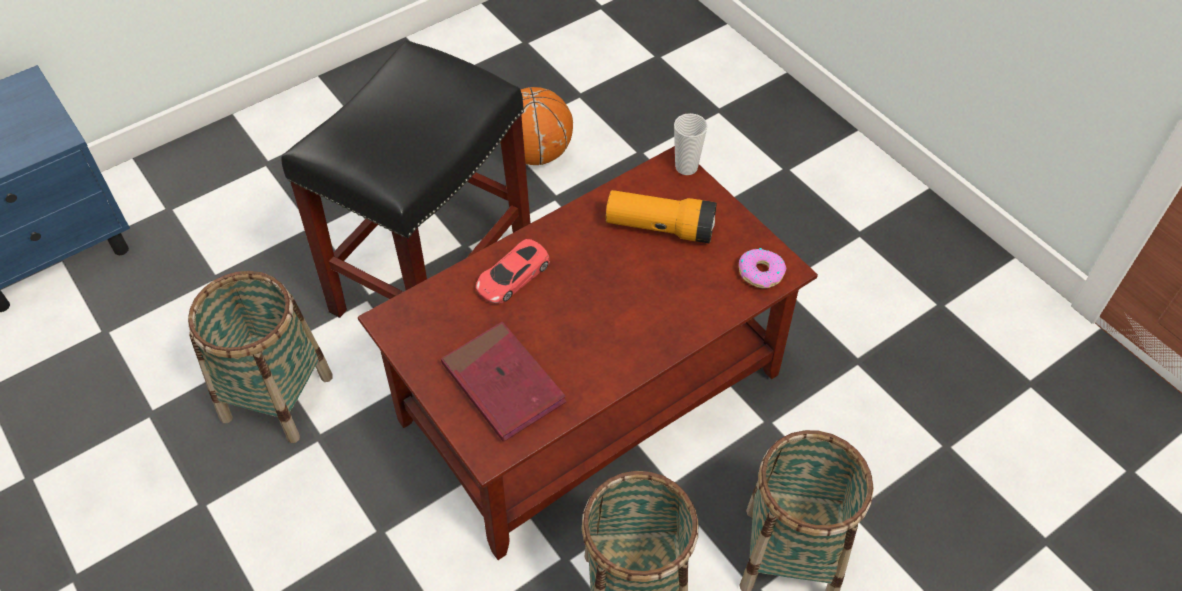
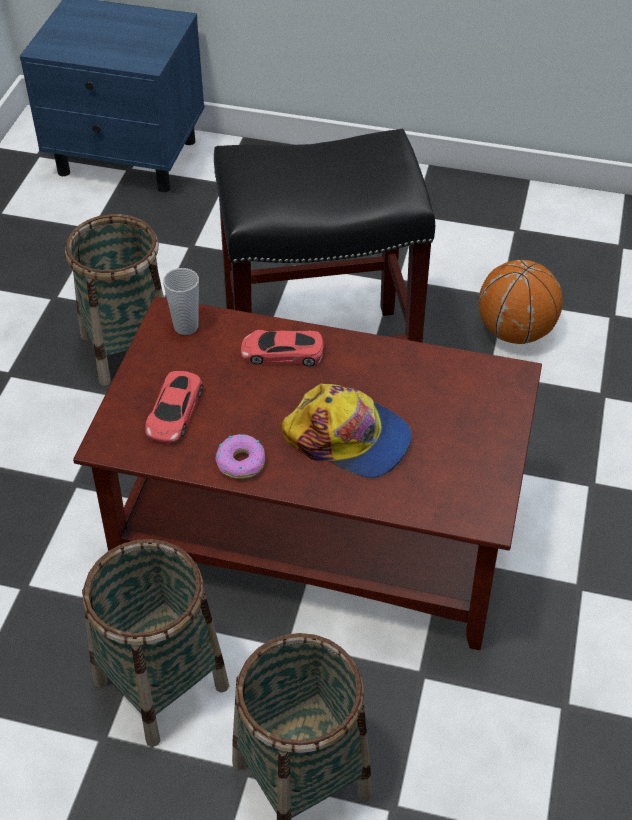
camera: 50 degrees right, 5 degrees down
red book [441,322,566,442] -> red toy car [145,371,203,443]
flashlight [606,190,717,243] -> none
cup [674,113,708,175] -> cup moved to [163,268,199,335]
donut [739,248,786,288] -> donut moved to [215,434,265,479]
none -> cap [282,384,411,478]

